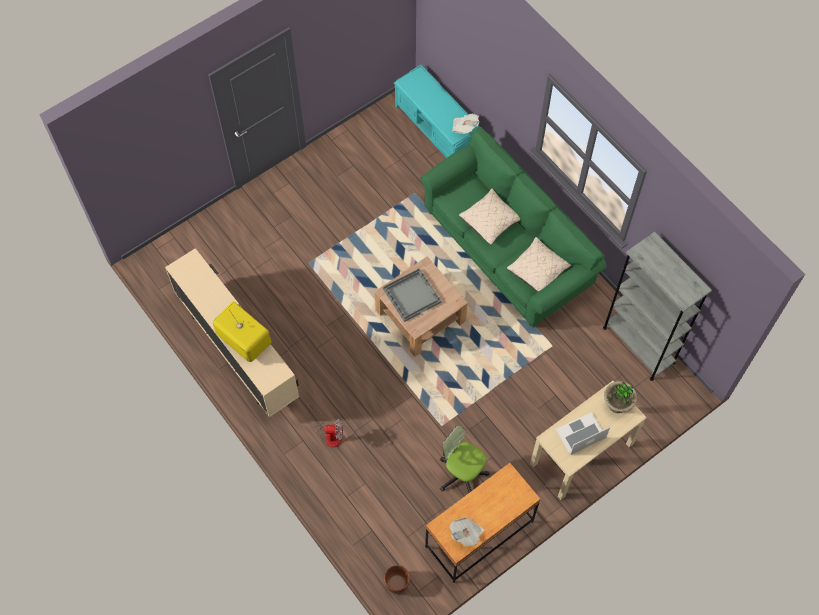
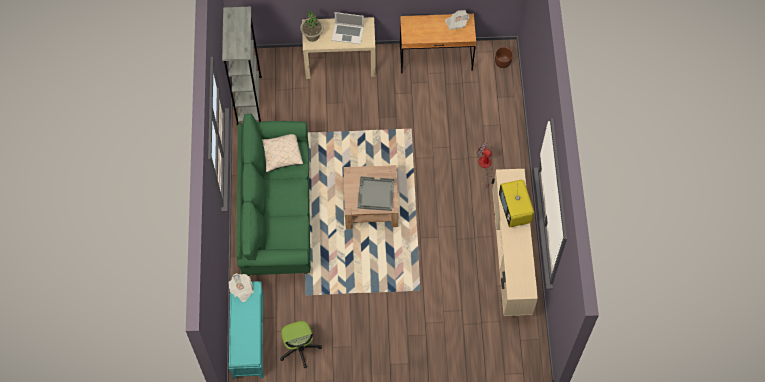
camera: 145 degrees left, 0 degrees up
office chair [440,425,490,493] -> office chair moved to [280,321,322,368]
beige pillow [459,189,520,246] -> none

